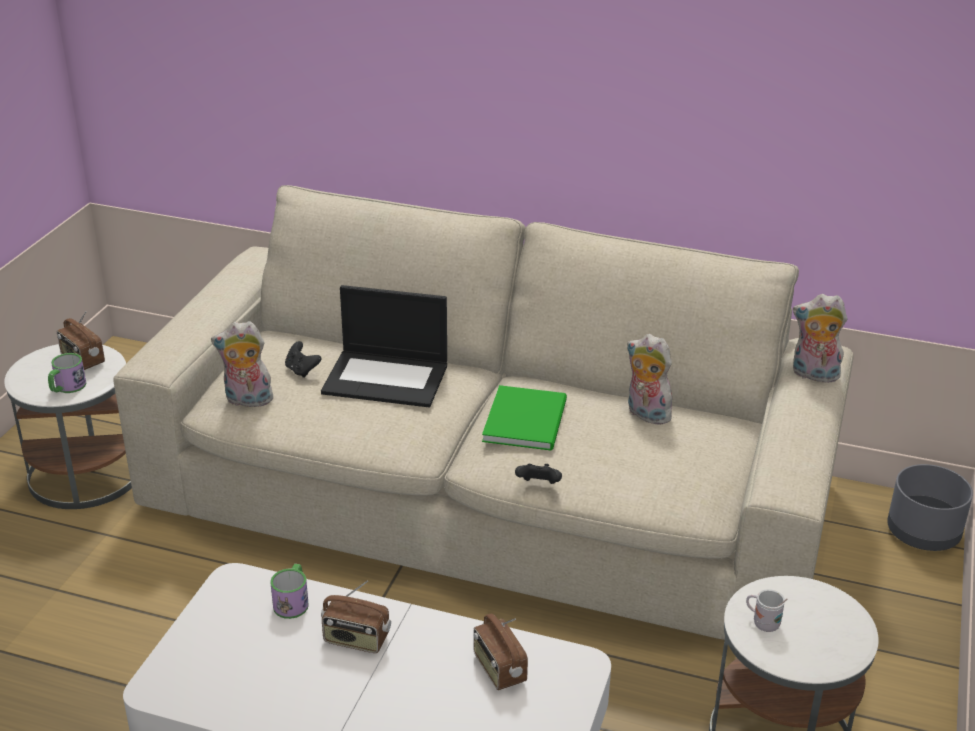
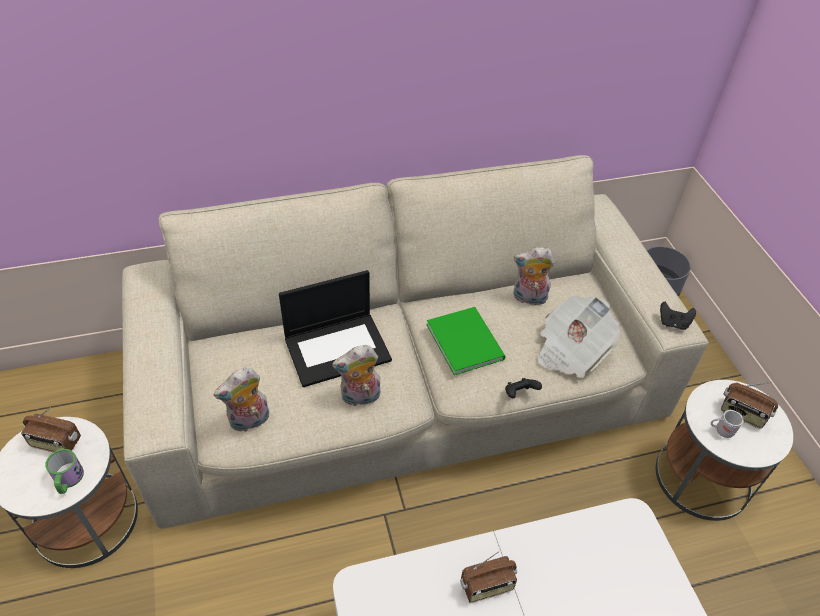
camera: 35 degrees left, 15 degrees up
mug [270,564,309,619] -> none
black game controller [285,341,321,378] -> black game controller moved to [660,302,696,330]
radio [473,614,528,690] -> radio moved to [721,382,778,428]
plush toy [793,294,847,385] -> plush toy moved to [332,345,381,406]
none -> newspaper [537,296,621,378]

